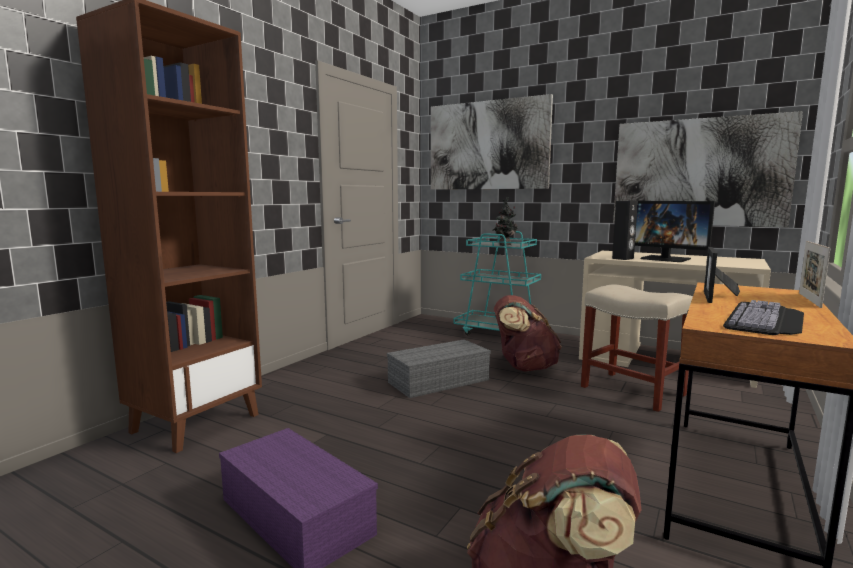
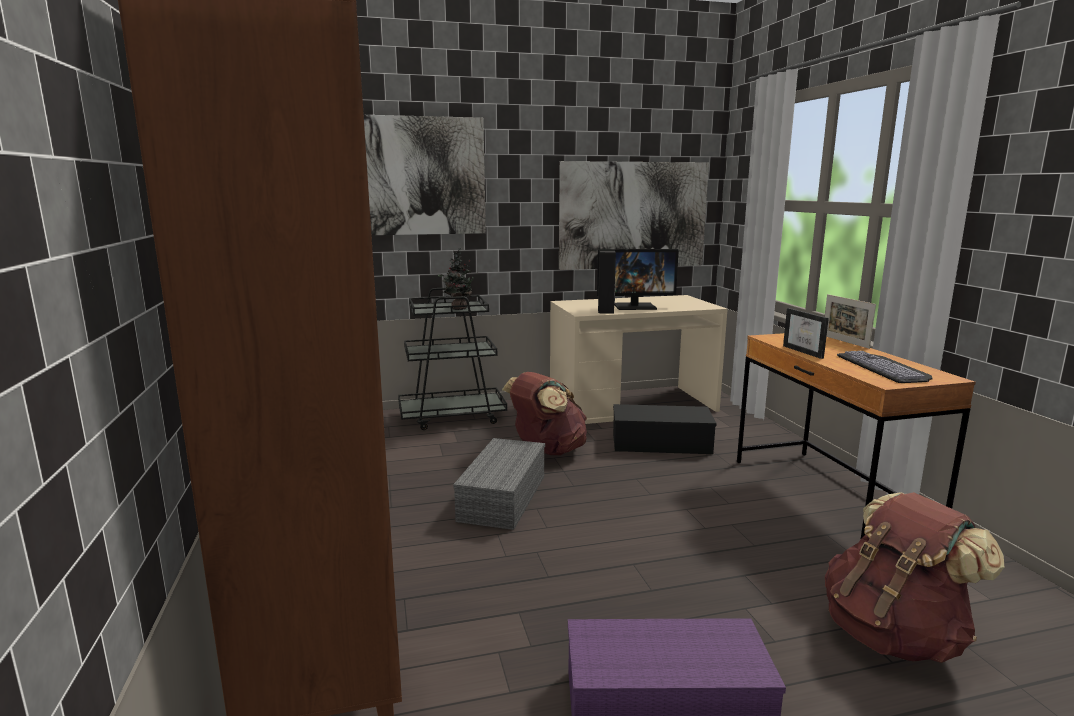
camera: 45 degrees left, 5 degrees up
turquoise cart [453,231,541,335] -> black cart [398,288,507,430]
beige stool [581,285,693,412] -> black storage box [613,404,717,454]

